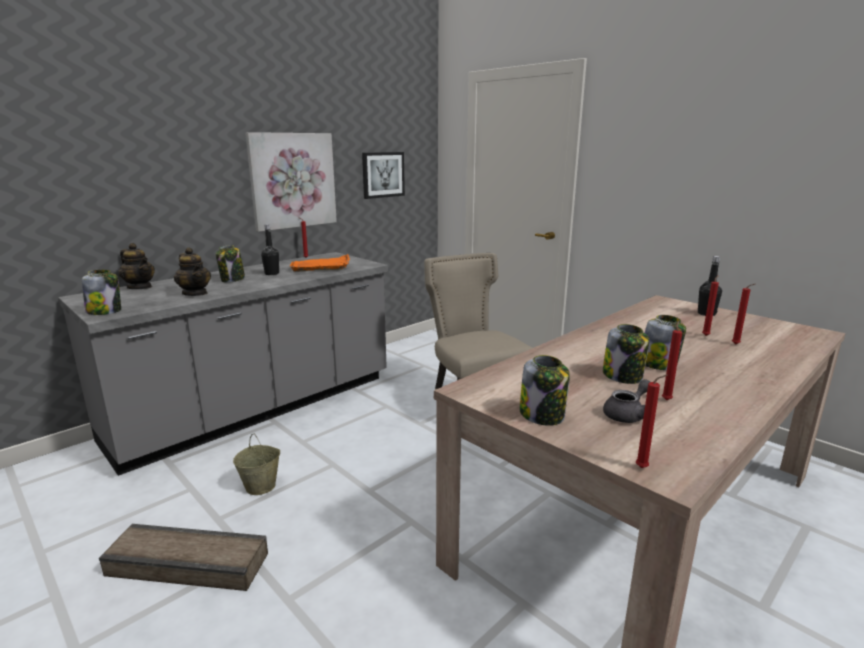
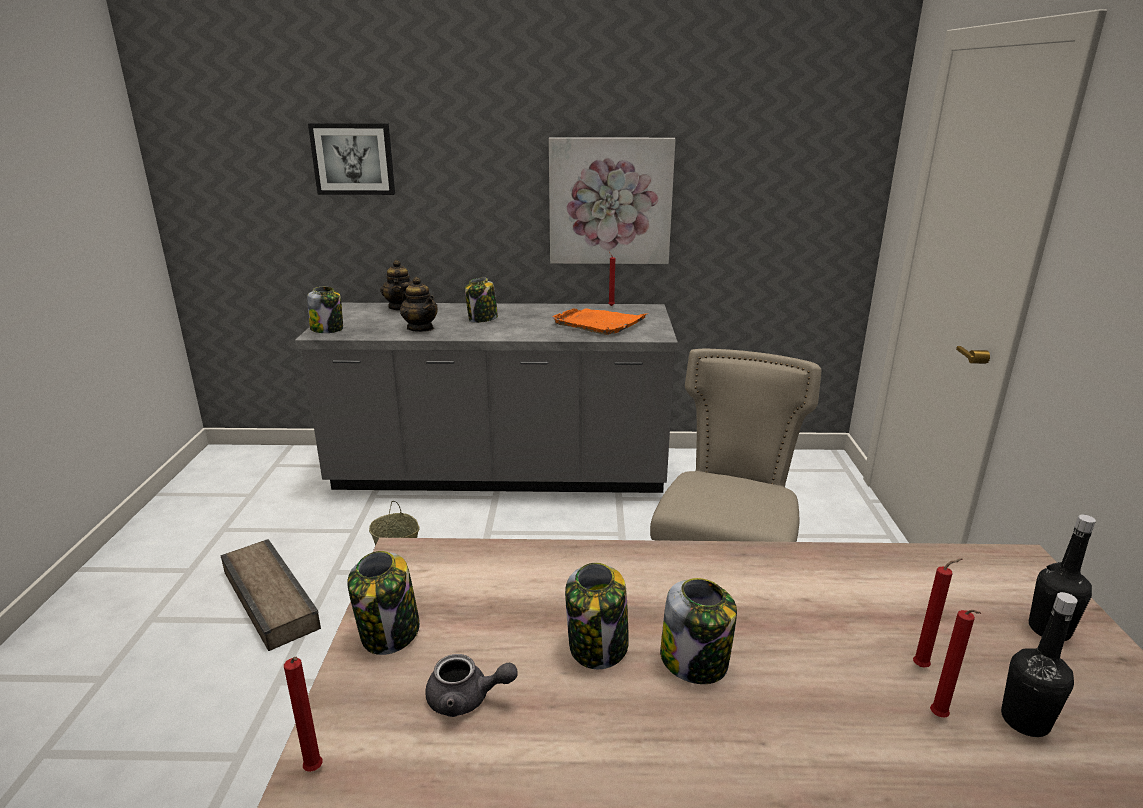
camera: 45 degrees right, 5 degrees up
teapot [174,247,211,296] -> teapot turned 45 degrees counterclockwise [400,277,438,332]
black bottle [261,224,279,275] -> black bottle moved to [1001,592,1078,737]
picture [362,152,405,199] -> picture moved to [308,123,395,195]
red candle [662,321,682,400] -> none

